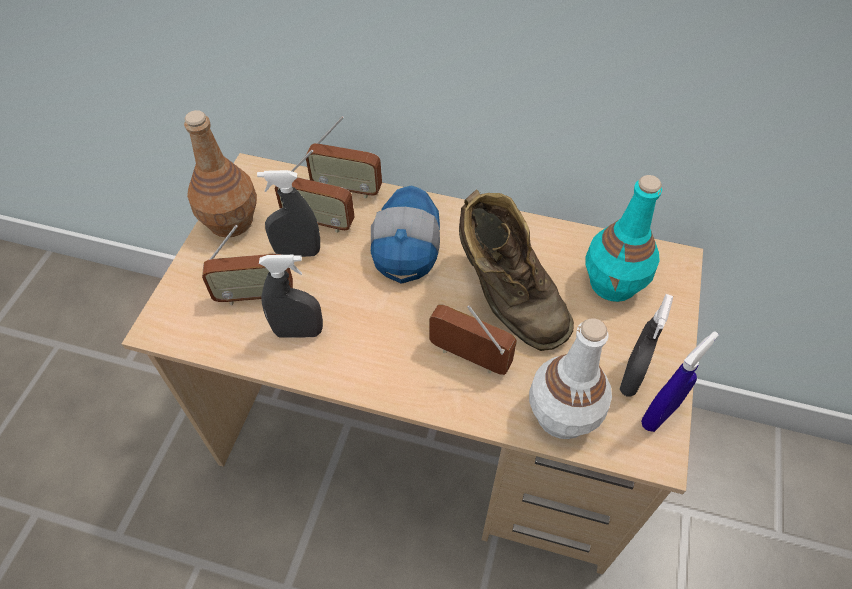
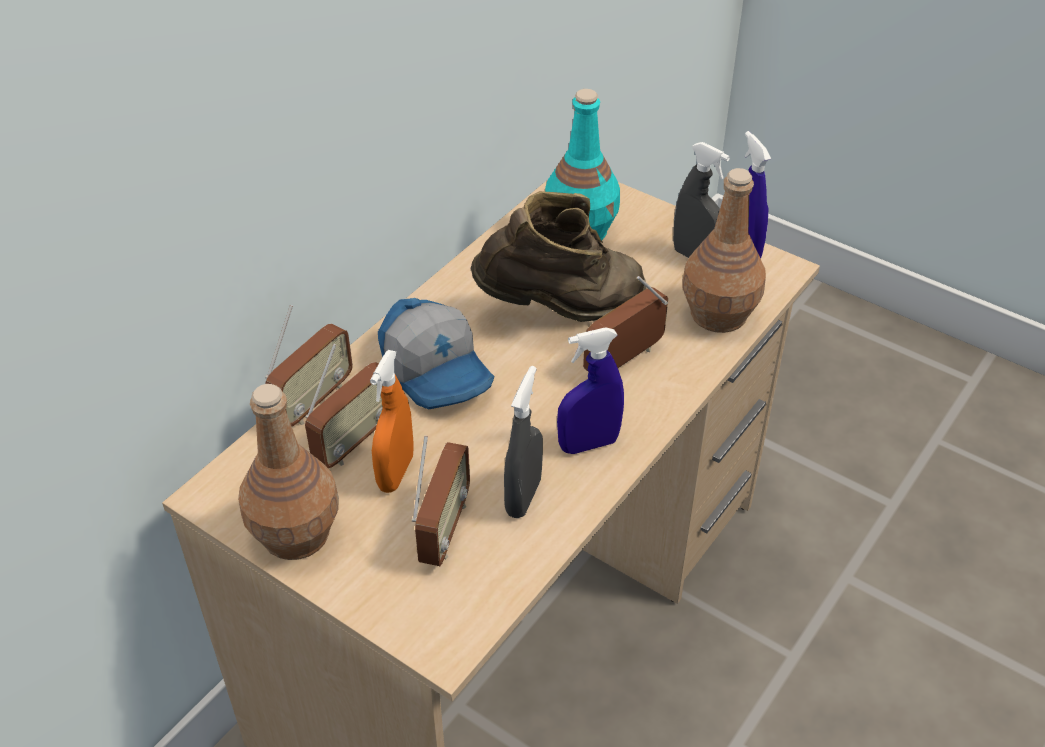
camera: 70 degrees left, 10 degrees down
grey spray bottle [257,170,320,257] -> orange spray bottle [370,350,414,493]
cap [371,185,440,284] -> cap turned 150 degrees counterclockwise [378,298,494,410]
white bottle [529,318,612,439] -> brown bottle [682,168,766,333]
none -> blue spray bottle [557,327,624,454]

